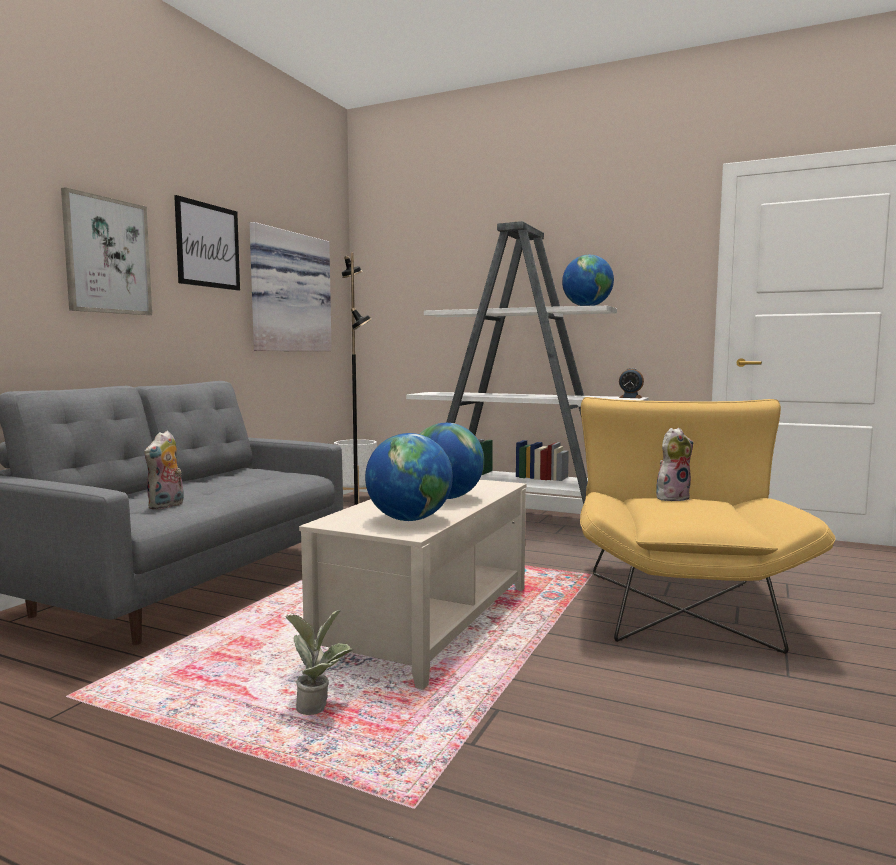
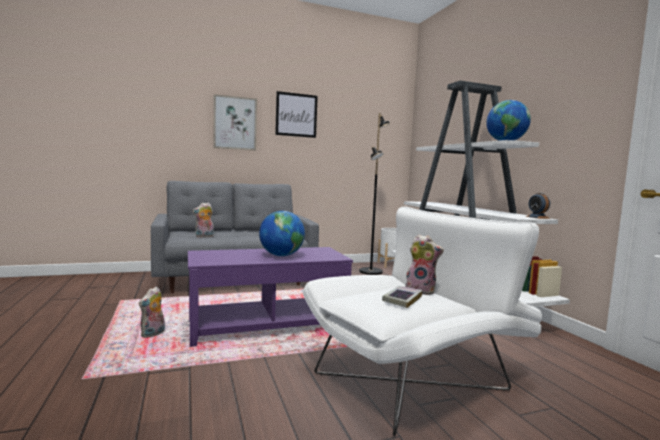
camera: 45 degrees right, 0 degrees up
picture [250,222,332,351] -> none
potted plant [286,610,353,715] -> plush toy [139,287,165,338]
beige coffee table [299,479,526,689] -> purple coffee table [188,247,353,347]
globe [365,433,453,521] -> none
yellow armchair [580,397,836,654] -> white armchair [303,207,542,436]
none -> book [382,286,422,308]

